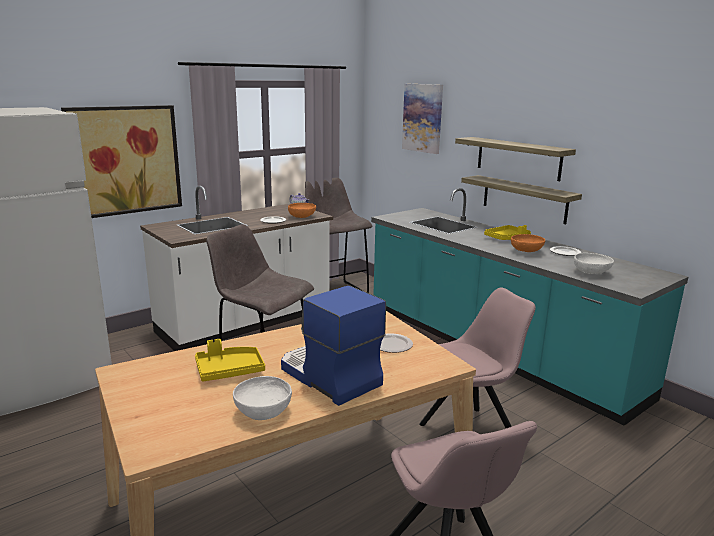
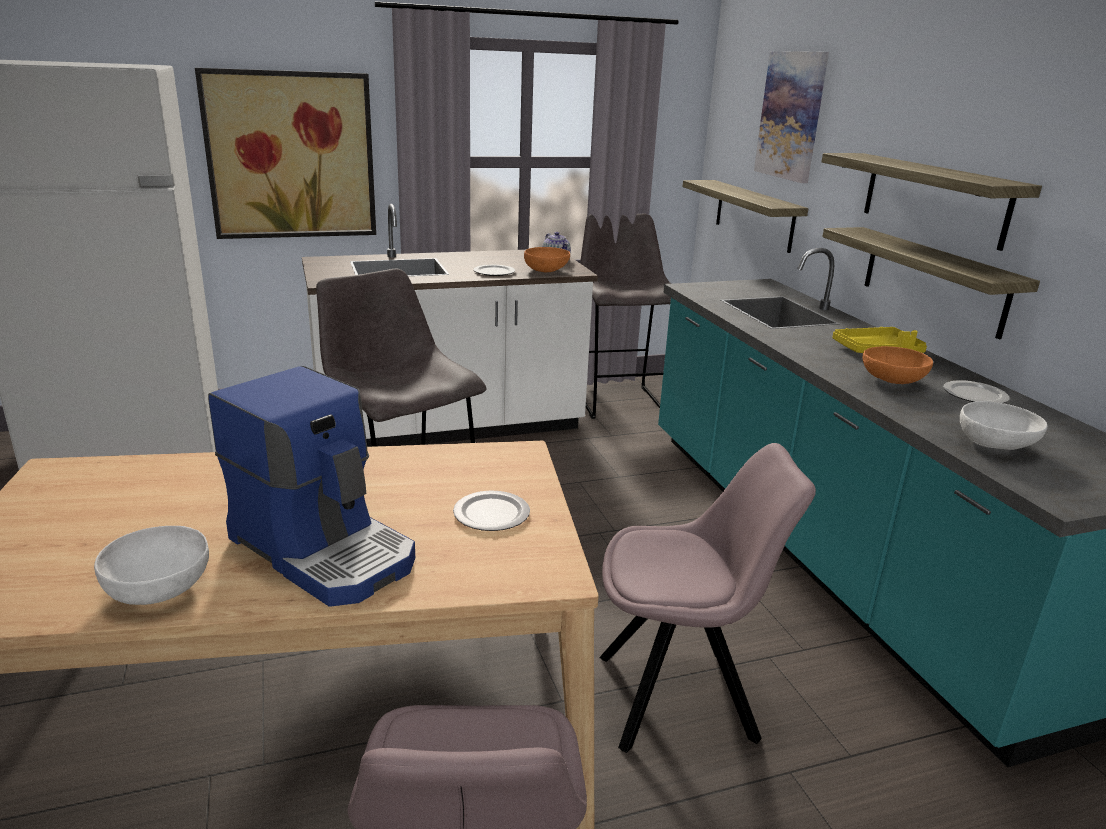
camera: 20 degrees right, 5 degrees up
yellow tray [195,339,265,381] -> none
coffee machine [281,286,386,406] -> coffee machine turned 150 degrees clockwise [208,366,415,607]
none -> shelf [683,180,808,253]

